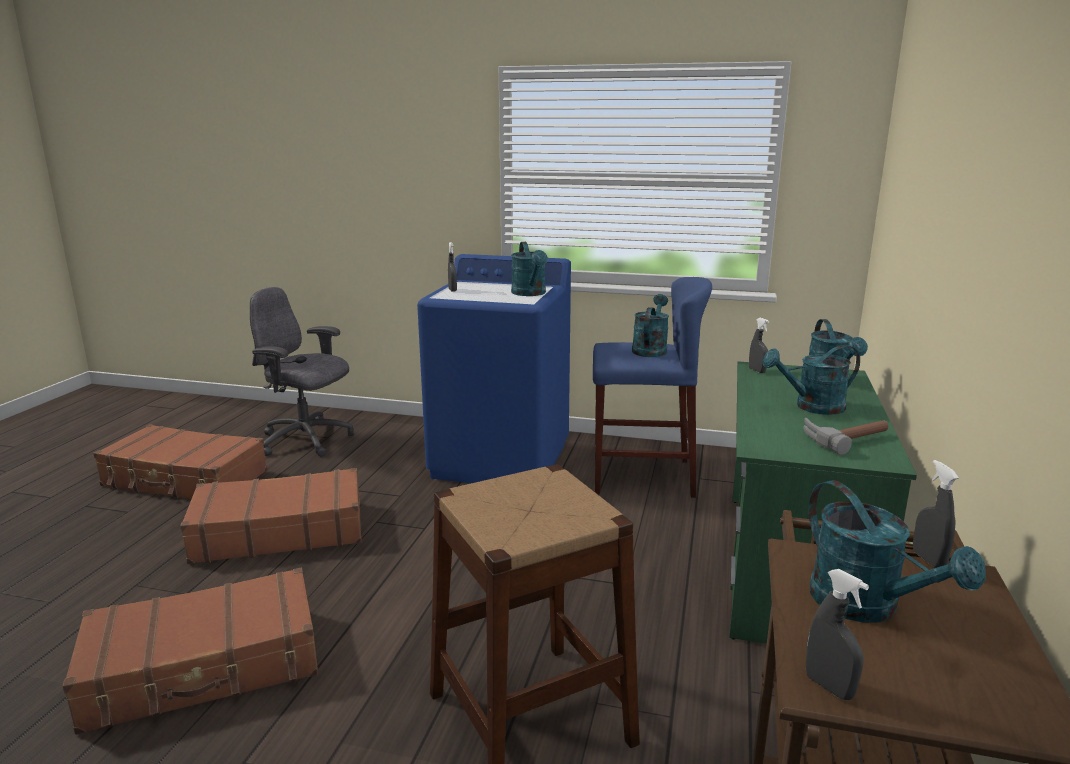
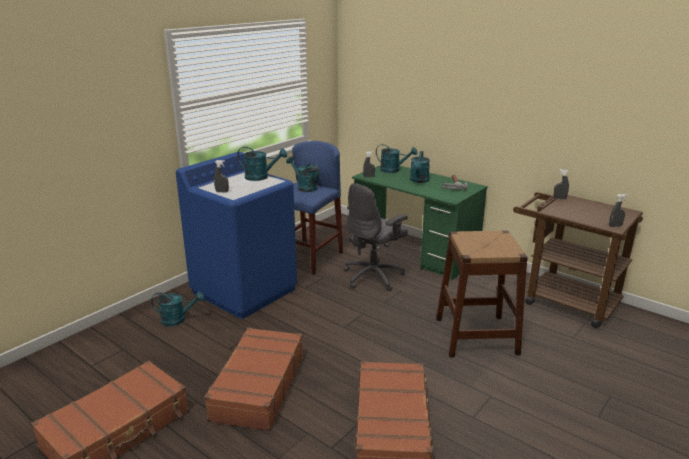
camera: 65 degrees left, 5 degrees up
grey office chair [250,287,354,457] -> grey office chair moved to [344,183,408,291]
turquoise watering can [808,480,986,623] -> turquoise watering can moved to [151,292,204,326]

